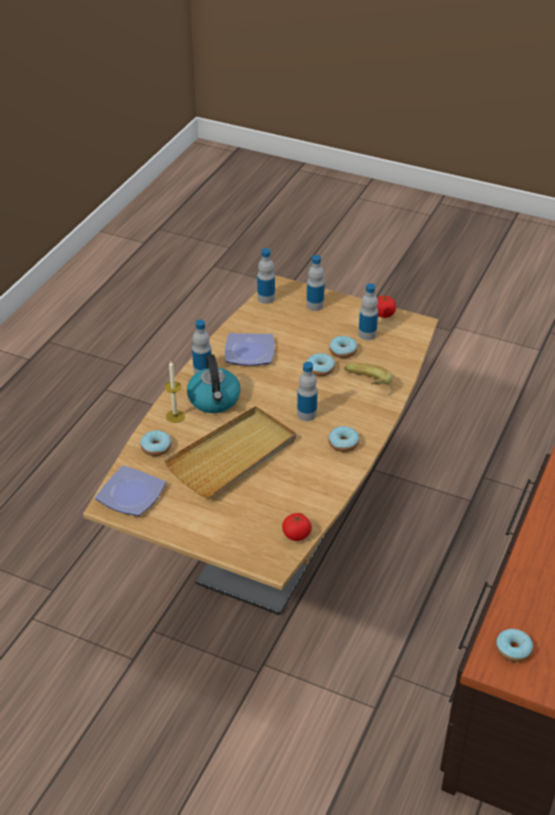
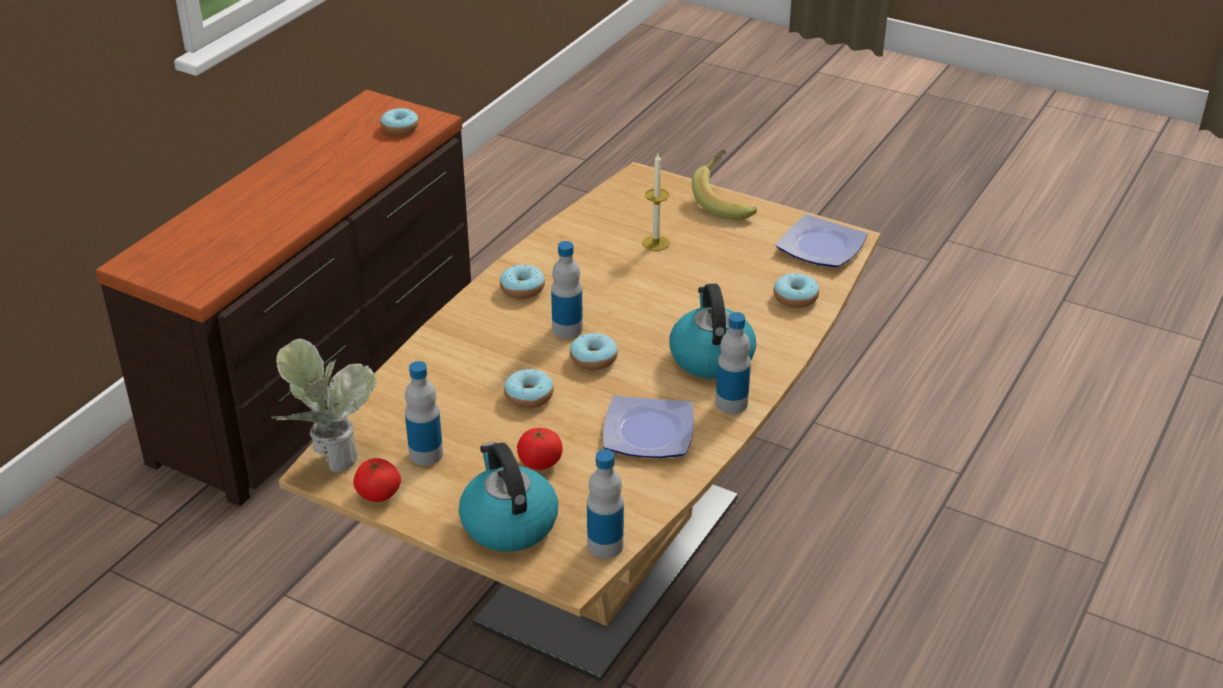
camera: 175 degrees left, 5 degrees down
beige tray [164,406,296,498] -> none
candle [165,361,185,423] -> candle moved to [642,154,670,251]
tomato [282,513,312,541] -> tomato moved to [517,428,563,470]
bottle [306,255,325,311] -> kettle [459,442,558,552]
donut [329,336,357,358] -> donut moved to [570,332,618,370]
banana [344,363,393,385] -> banana moved to [692,149,757,220]
none -> potted plant [271,338,377,472]

